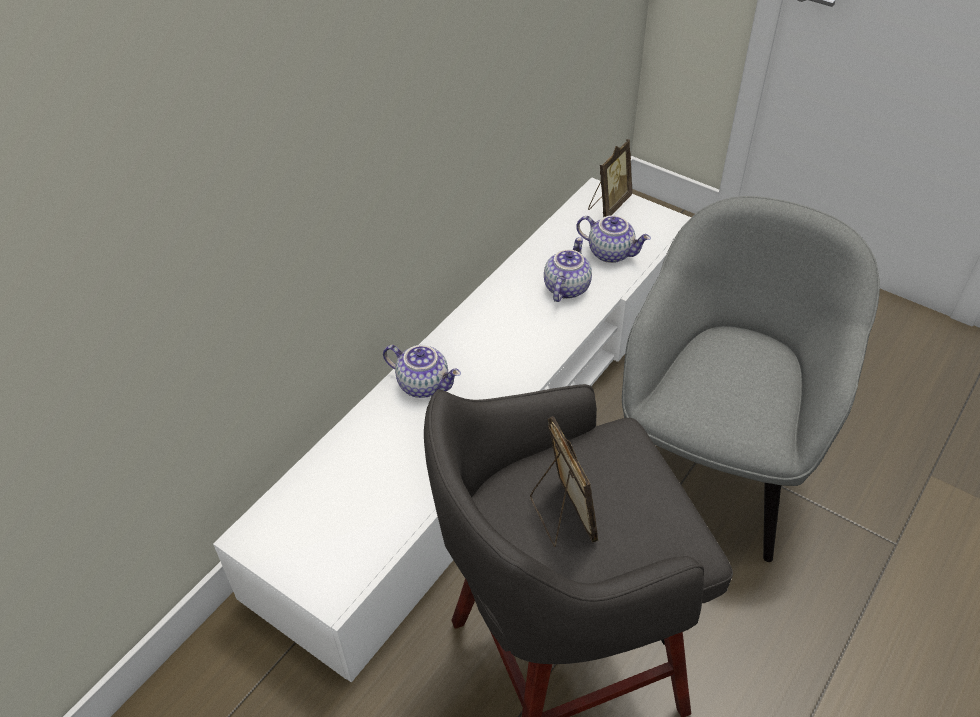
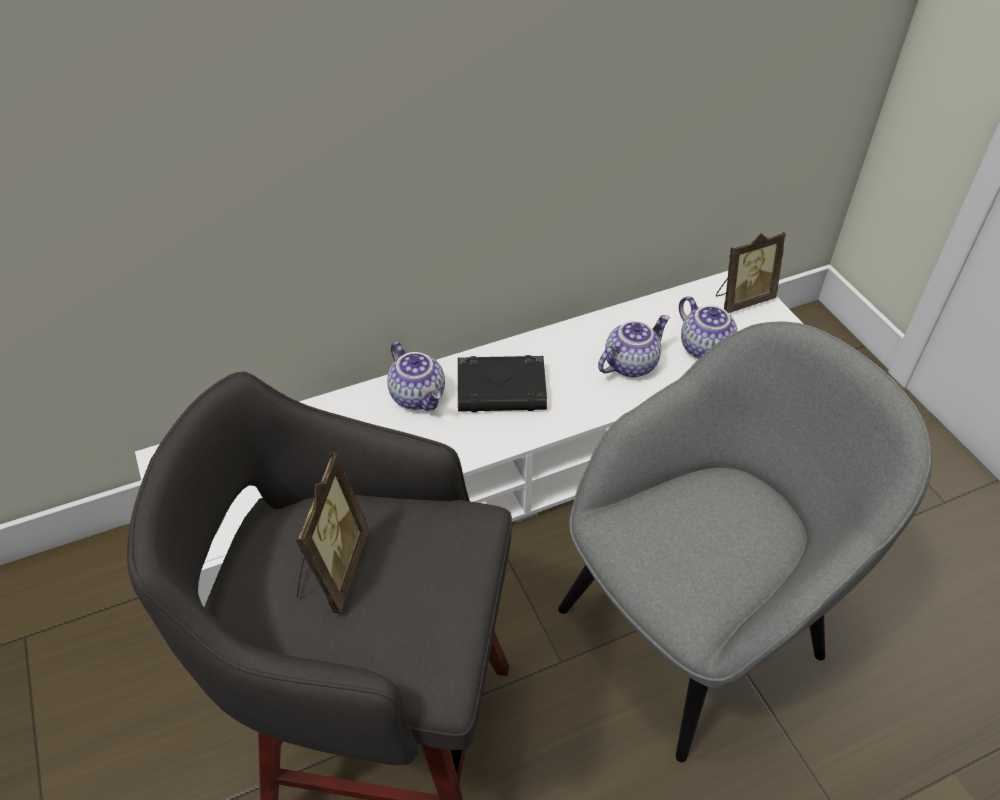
camera: 30 degrees right, 0 degrees up
none -> black book [458,355,547,412]

